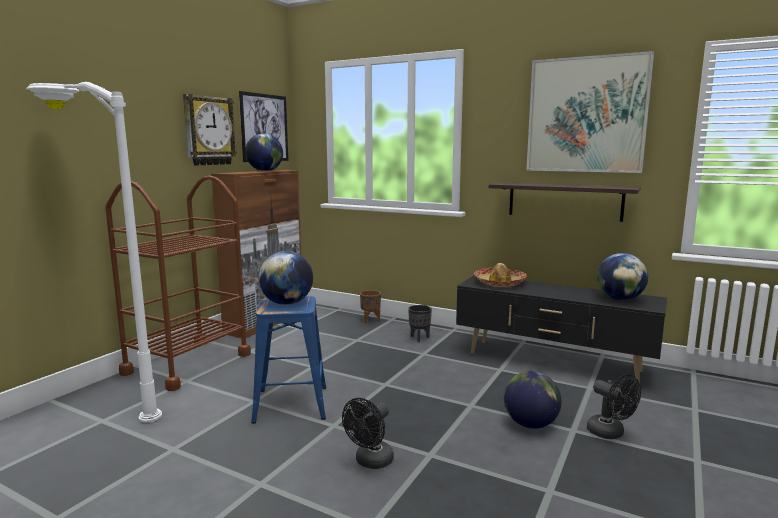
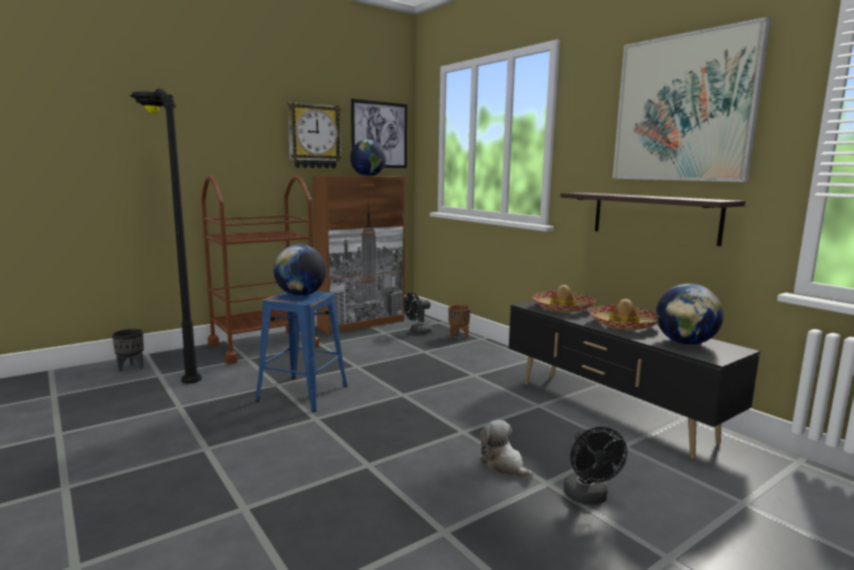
camera: 25 degrees right, 0 degrees up
white floor lamp [26,82,162,423] -> black floor lamp [130,88,202,384]
black fan [342,398,394,469] -> black fan moved to [404,292,432,334]
black planter [408,305,432,342] -> black planter moved to [112,329,144,372]
globe [504,371,562,429] -> plush toy [480,420,533,479]
none -> hat [590,299,657,330]

